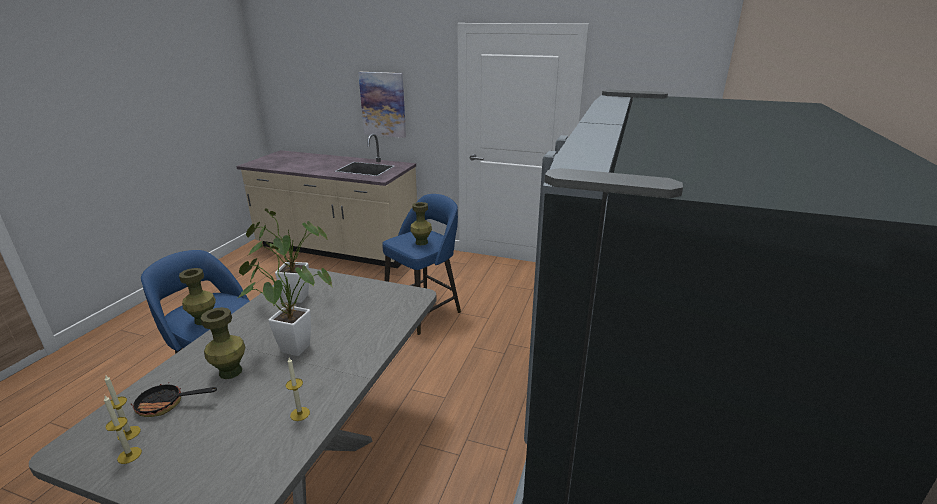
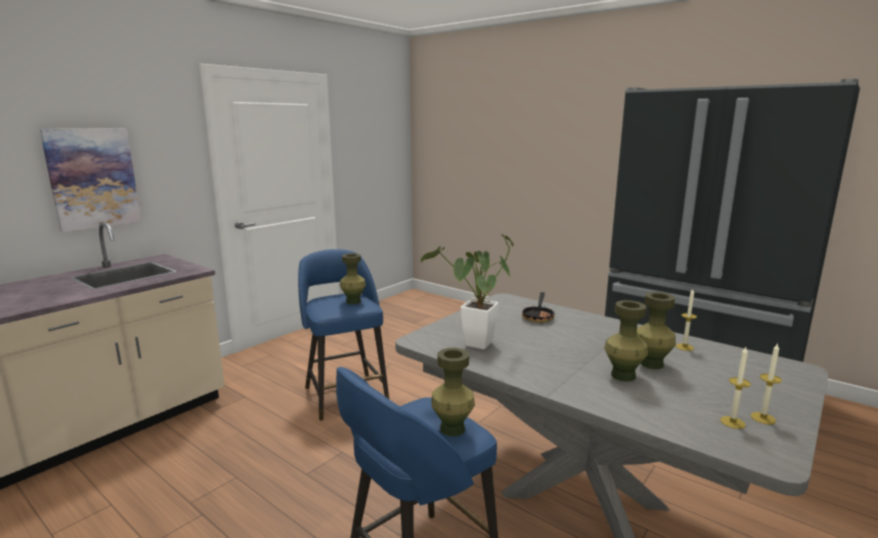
camera: 70 degrees left, 10 degrees down
frying pan [131,382,217,417] -> frying pan moved to [522,292,555,323]
potted plant [238,242,332,356] -> none
none -> green vase [636,292,676,369]

